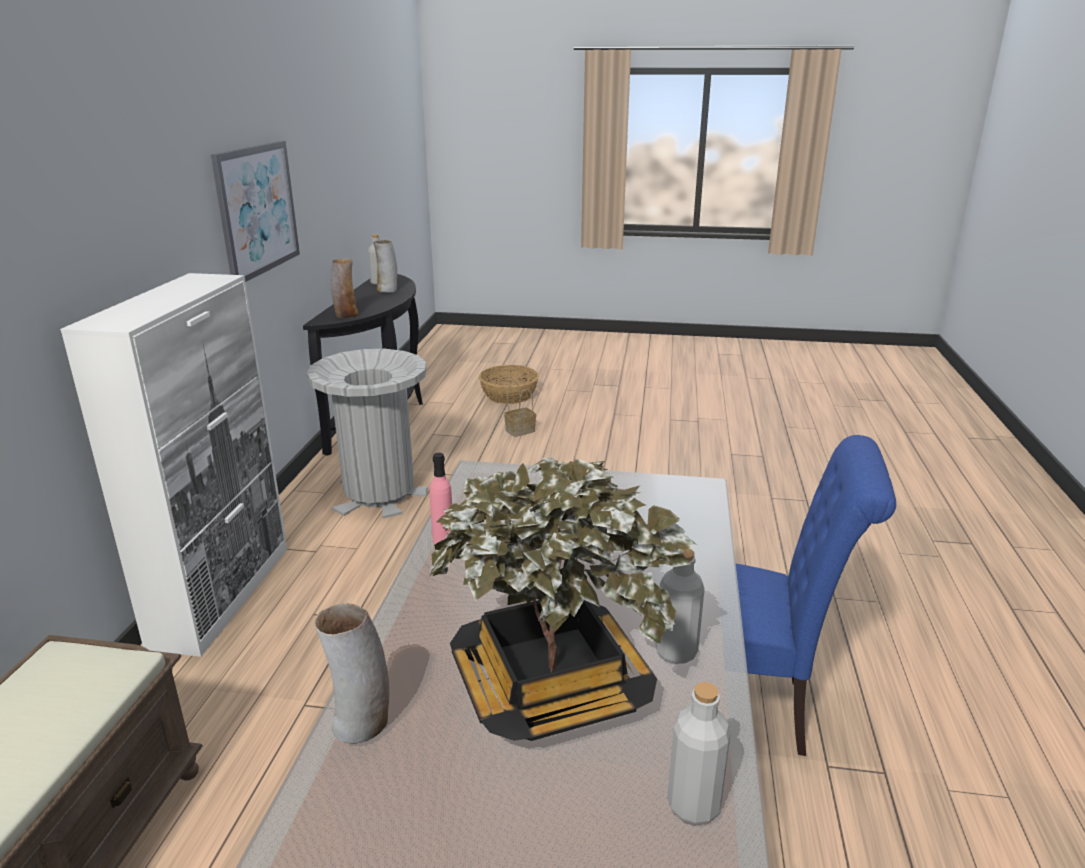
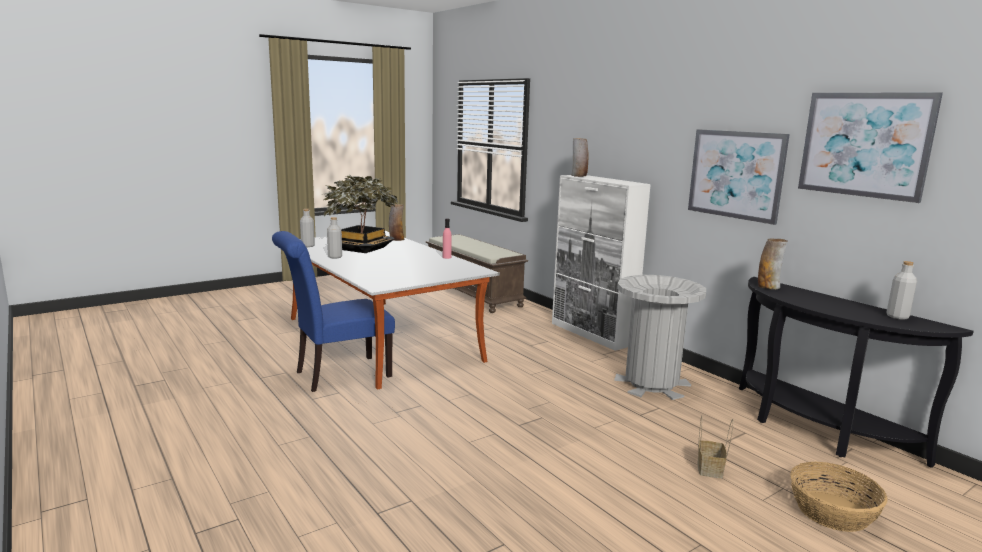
camera: 135 degrees right, 10 degrees down
vase [373,240,397,293] -> vase moved to [571,138,588,177]
none -> picture [798,92,943,203]

